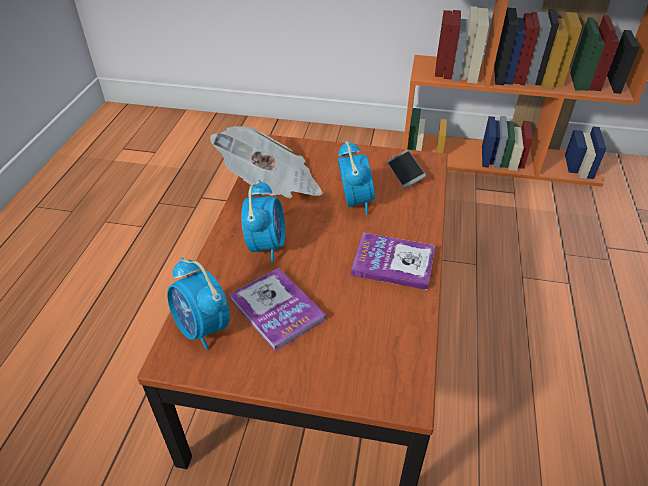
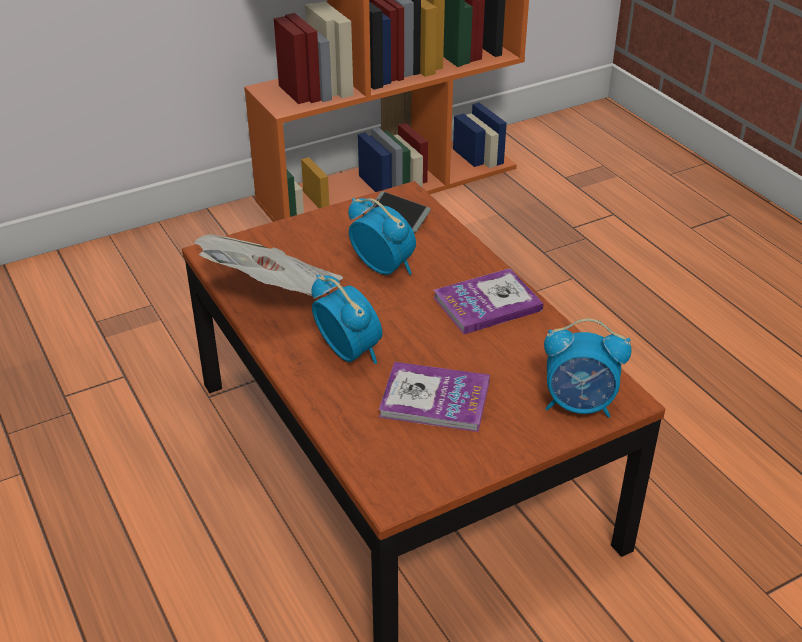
camera: 40 degrees left, 5 degrees down
alarm clock [167,257,230,350] -> alarm clock moved to [544,318,632,418]

